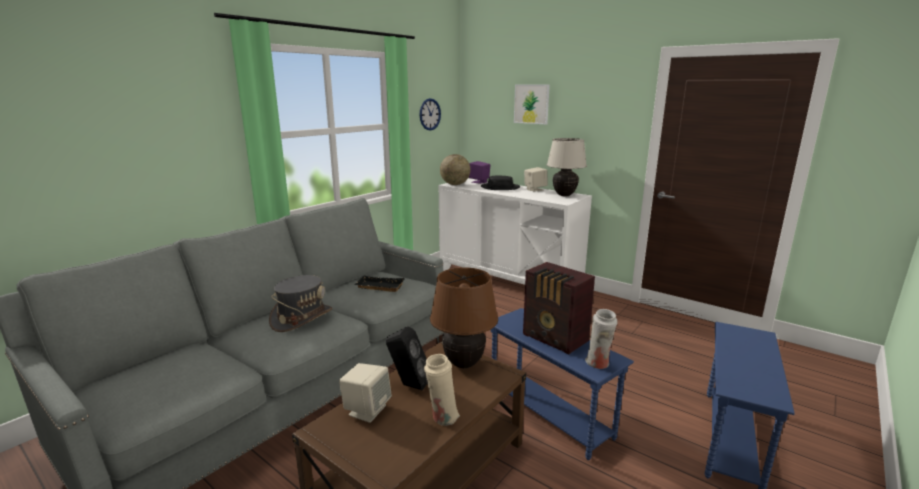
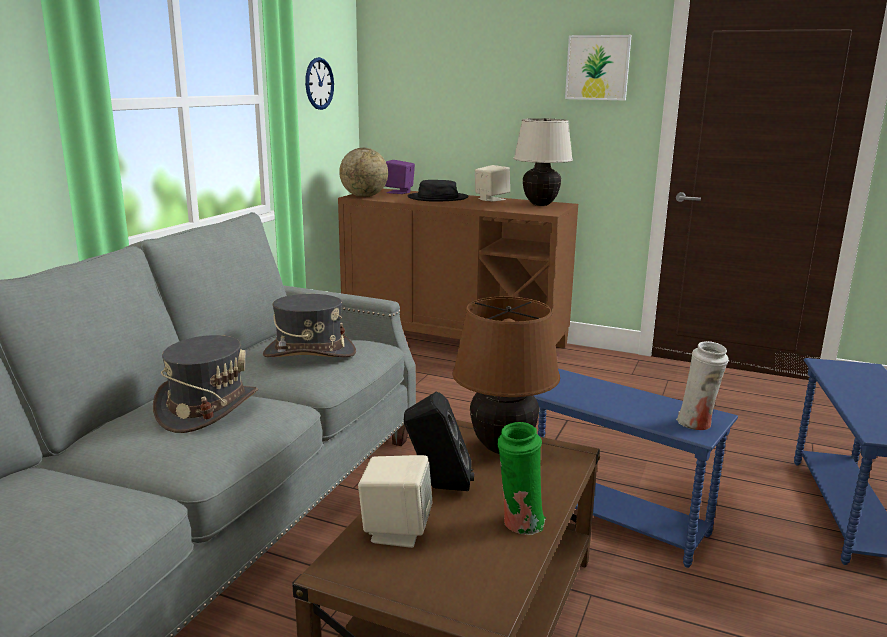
camera: 15 degrees left, 0 degrees up
black tray [354,275,405,292] -> grey hat [263,294,356,357]
beige vase [424,354,460,426] -> green vase [498,422,546,535]
white cabinet [439,178,592,285] -> brown cabinet [338,189,578,348]
picture [514,84,550,124] -> picture moved to [565,35,631,101]
radio [523,262,595,354] -> none

